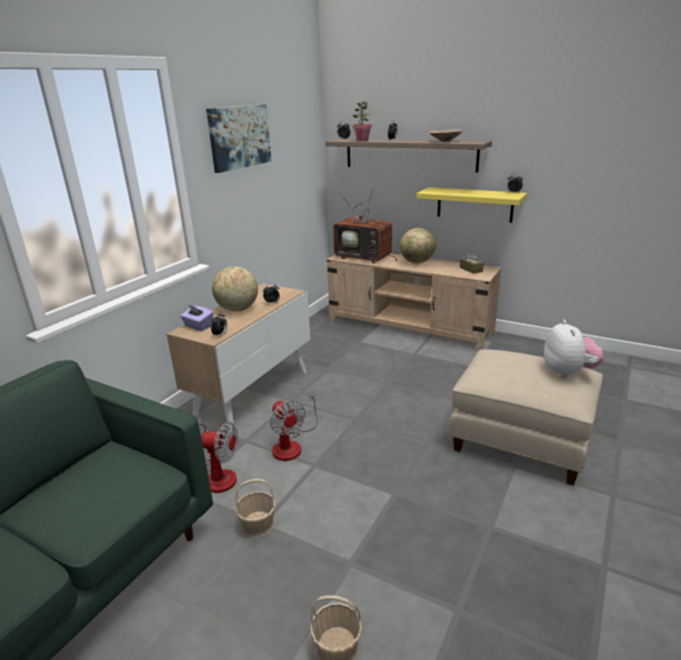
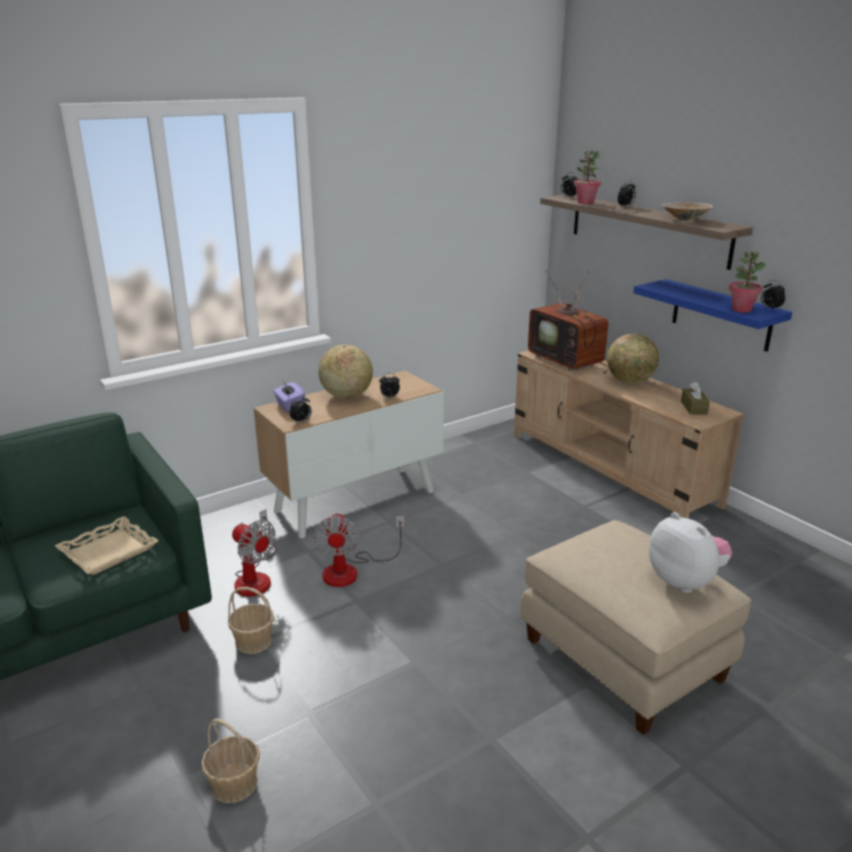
camera: 25 degrees right, 0 degrees up
picture [206,104,271,173] -> none
yellow shelf [417,187,527,223] -> blue shelf [633,279,792,352]
plush toy [544,320,604,378] -> plush toy turned 60 degrees counterclockwise [649,512,732,593]
none -> beige tray [55,516,159,575]
none -> potted plant [729,252,766,313]

